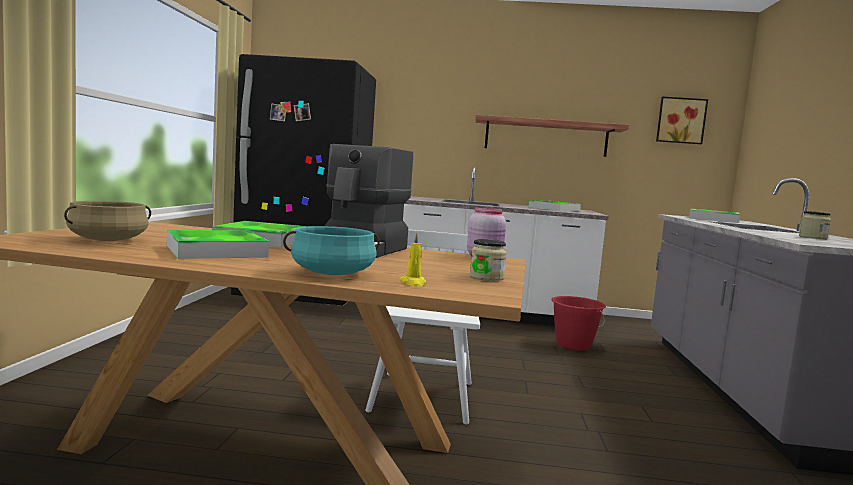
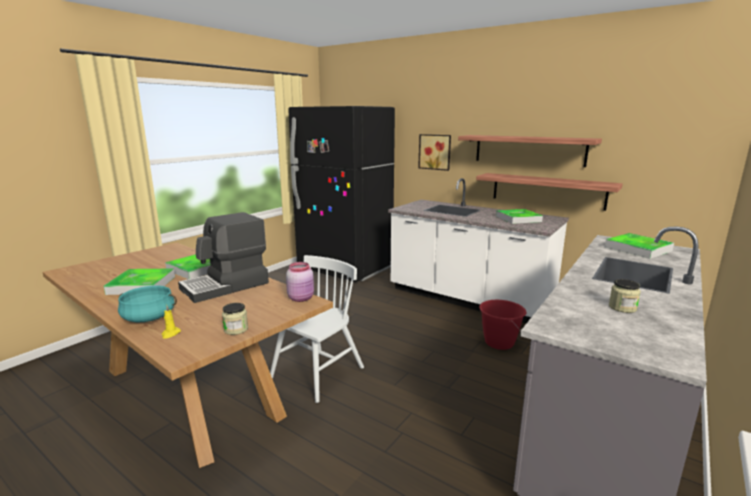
camera: 30 degrees right, 10 degrees up
beige cooking pot [64,201,151,241] -> none
picture [656,97,708,144] -> picture moved to [418,134,451,171]
none -> shelf [476,173,623,211]

